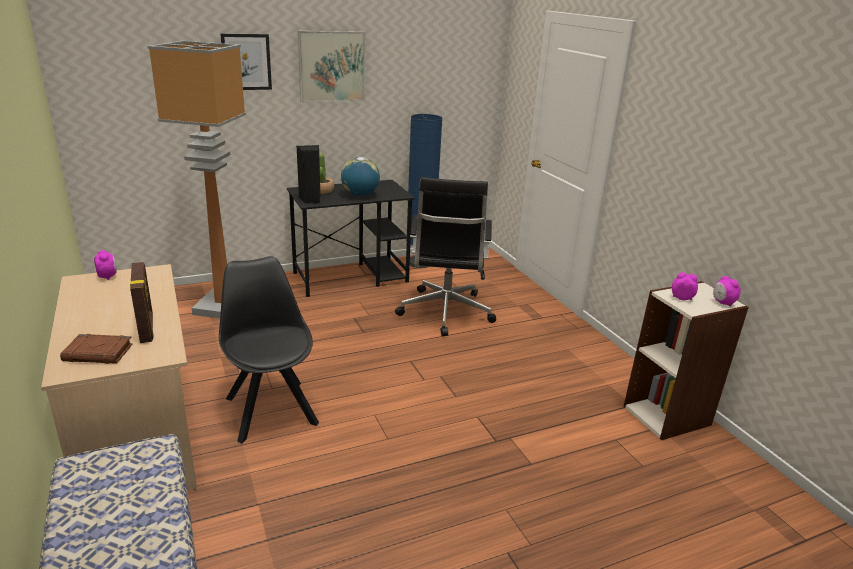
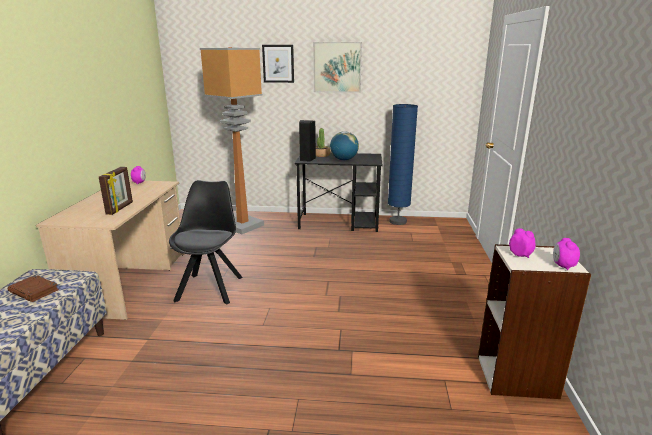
camera: 30 degrees right, 5 degrees down
brown book [60,334,133,364] -> brown book moved to [8,275,59,302]
black office chair [395,177,496,336] -> none

